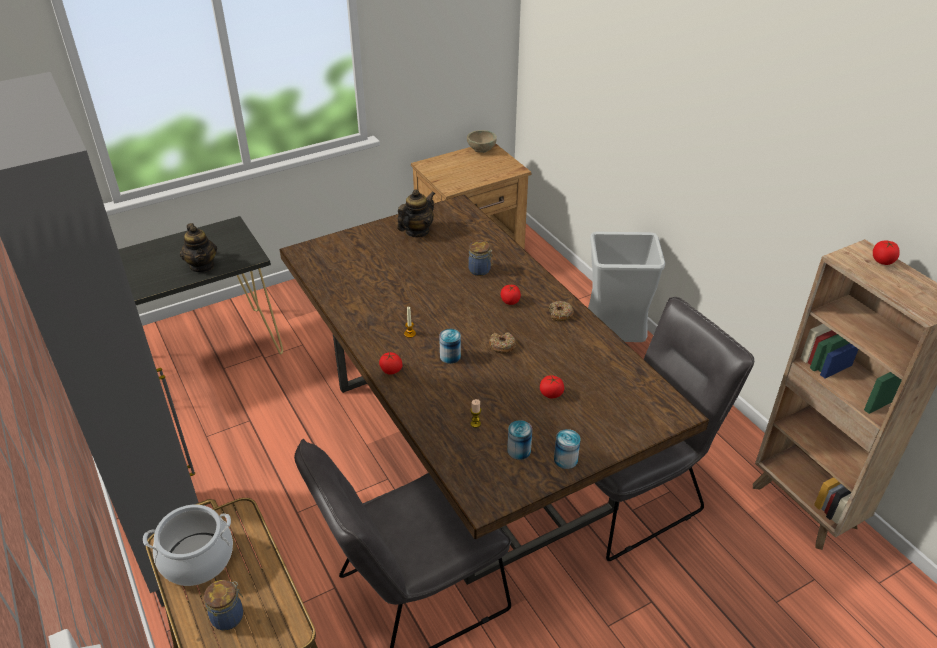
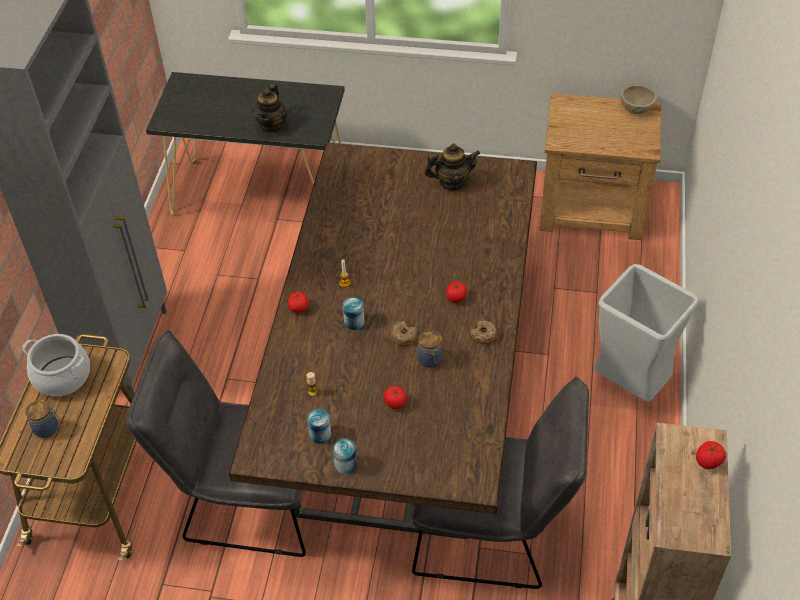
camera: 40 degrees right, 10 degrees up
jar [468,240,493,276] -> jar moved to [418,329,443,368]

